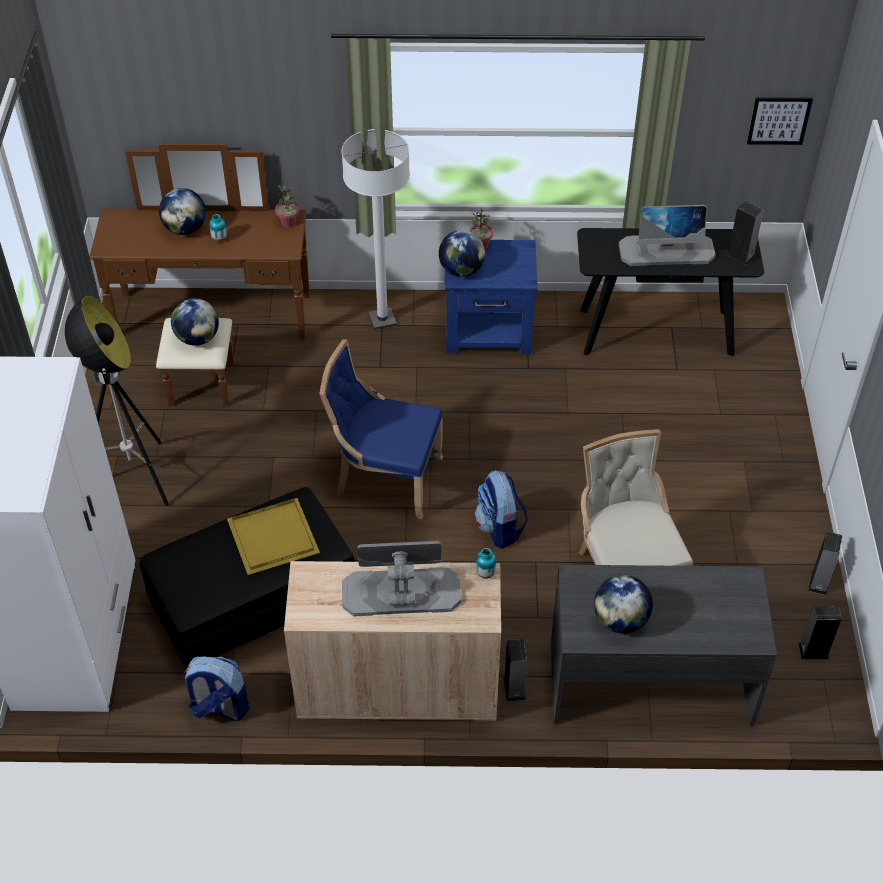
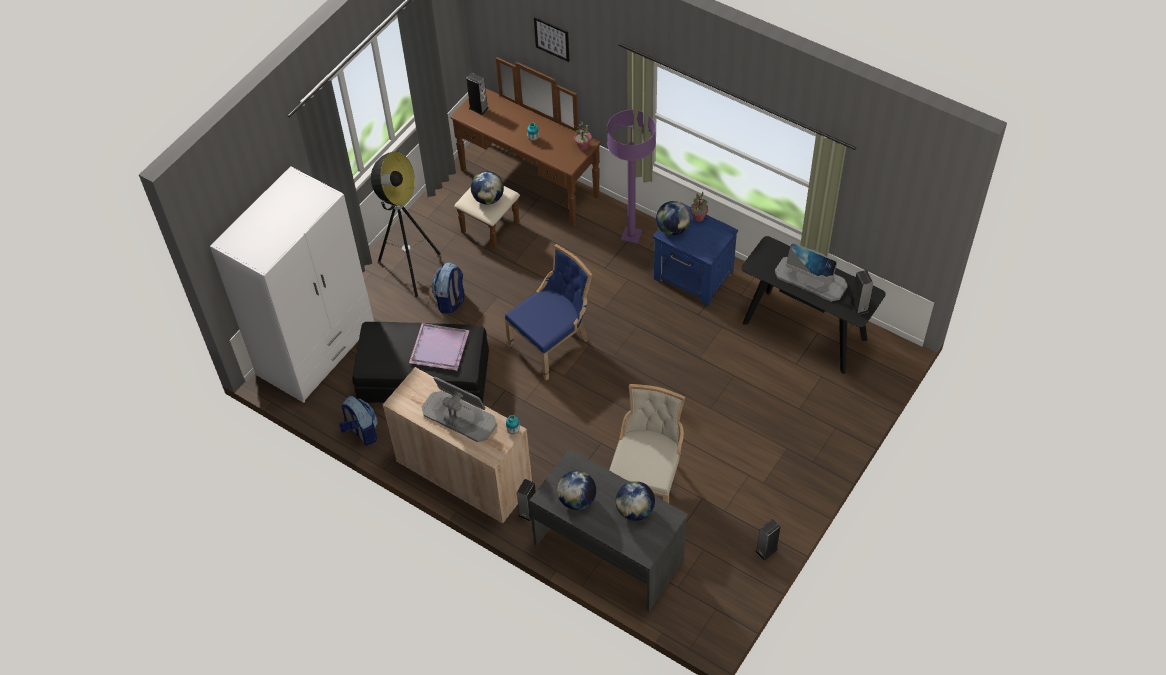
camera: 35 degrees right, 5 degrees up
globe [159,188,206,235] -> globe moved to [616,481,655,521]
yellow tray [227,498,320,575] -> purple tray [409,323,469,370]
blue chair [319,339,443,519] -> blue chair turned 90 degrees clockwise [505,244,592,381]
white floor lamp [342,129,410,330] -> purple floor lamp [607,110,656,244]
backpack [474,470,528,548] -> backpack moved to [432,262,464,313]
picture [747,97,813,145] -> picture moved to [534,17,569,62]
speaker [798,606,841,659] -> speaker moved to [466,72,489,115]

